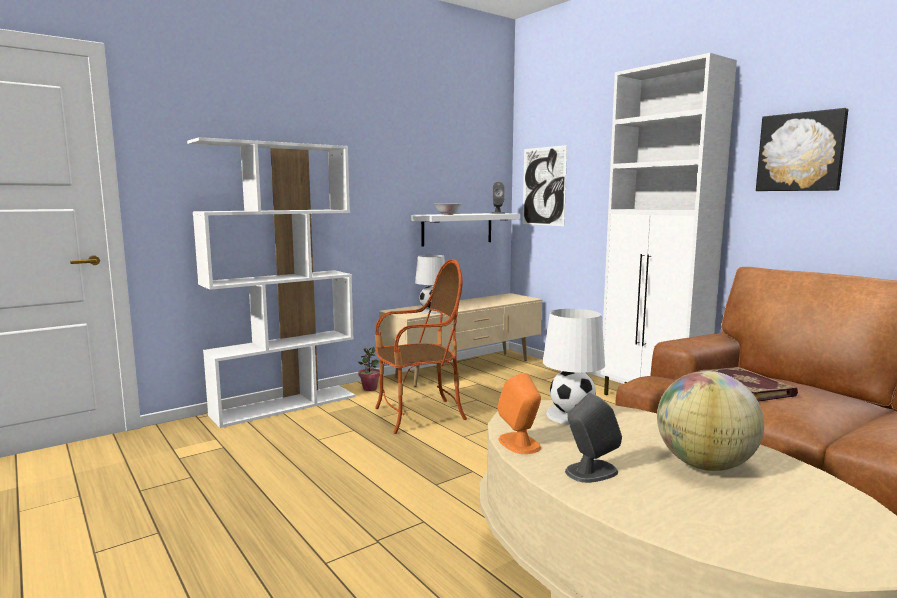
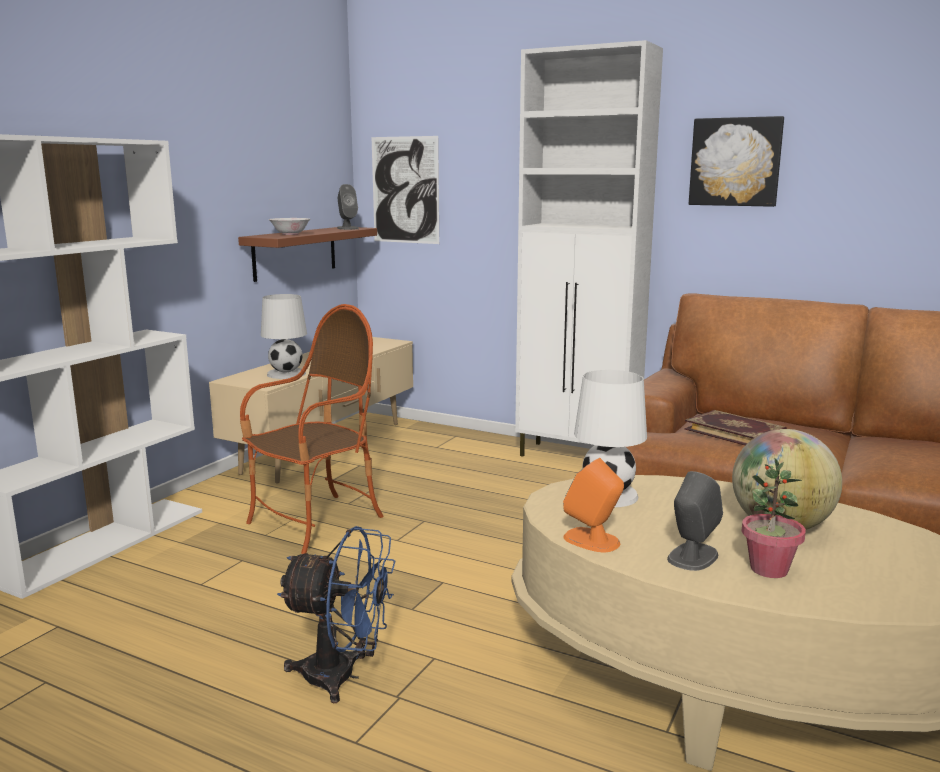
camera: 25 degrees left, 5 degrees up
potted plant [358,347,380,391] -> potted plant moved to [742,458,806,578]
white shelf [412,213,520,246] -> brown shelf [238,227,377,282]
none -> blue fan [277,526,396,703]

